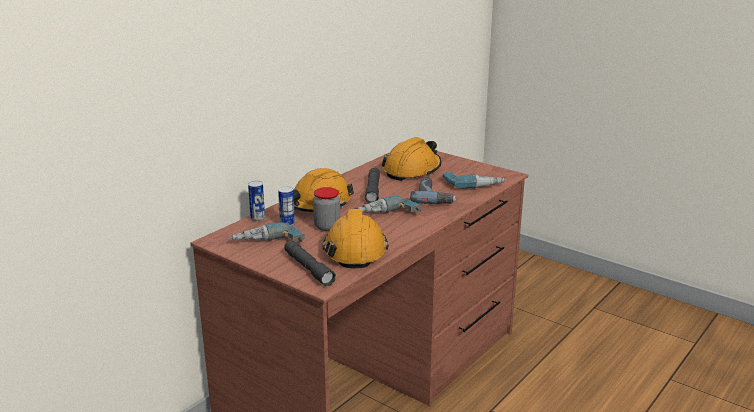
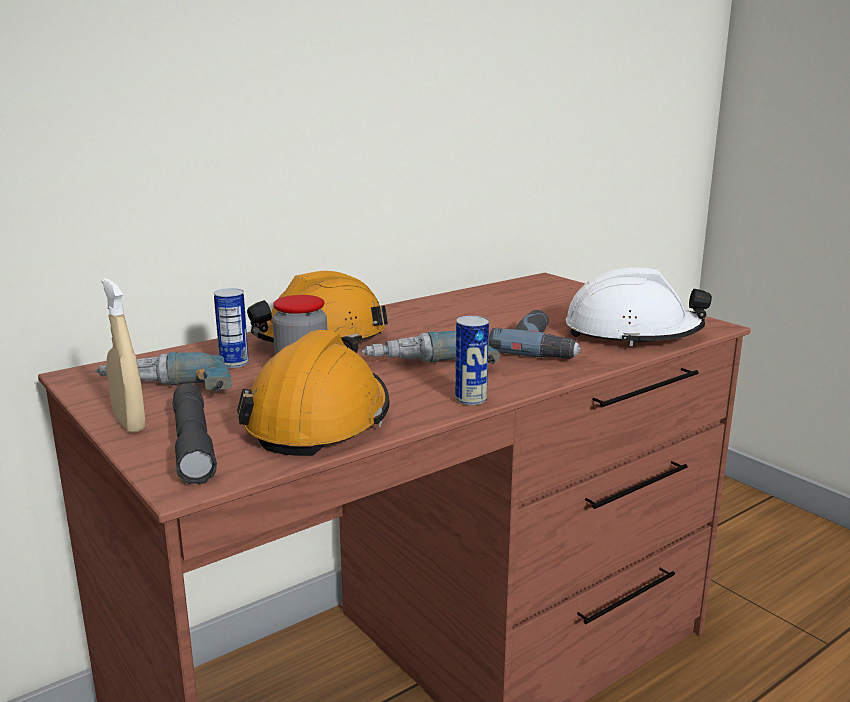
camera: 15 degrees right, 5 degrees down
can [248,181,265,221] -> can moved to [455,316,489,405]
grey flashlight [365,168,380,203] -> none
orange hard hat [381,137,441,181] -> none
power drill [443,172,506,189] -> white hard hat [566,267,712,346]
none -> beige spray bottle [102,278,146,433]

